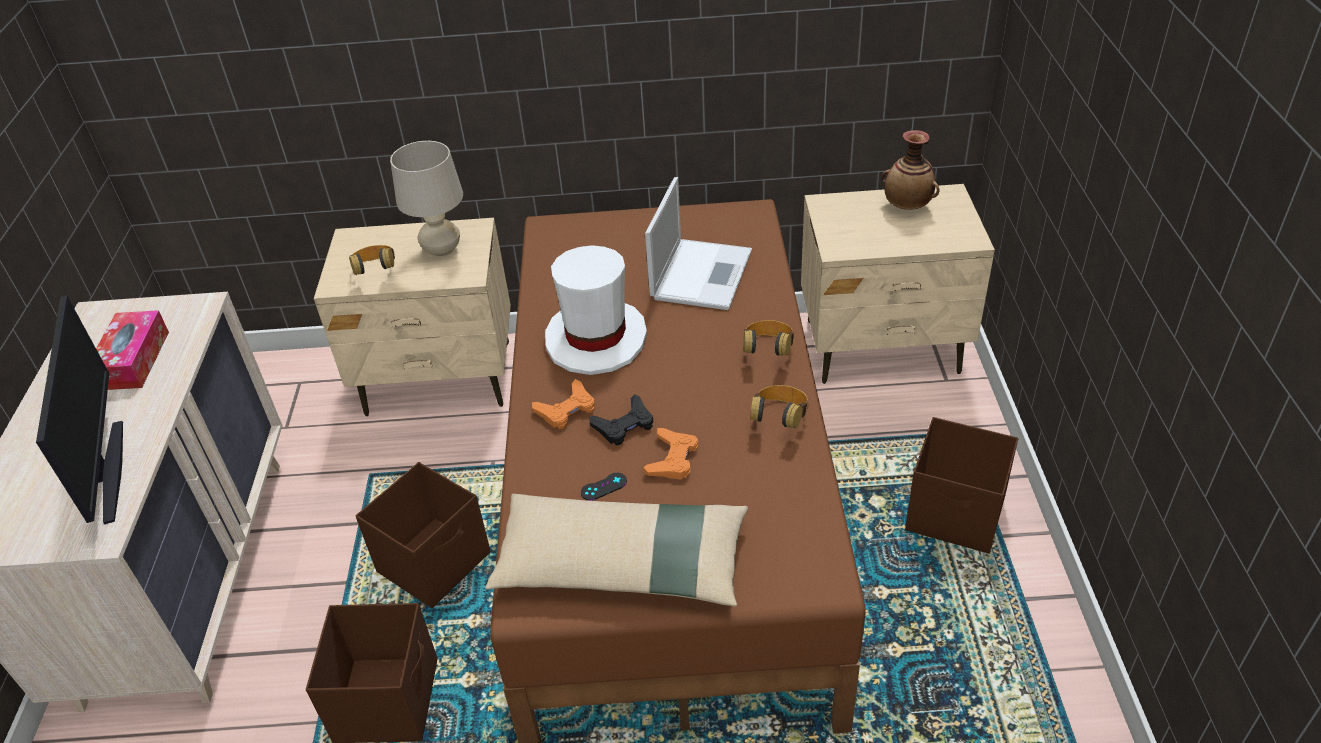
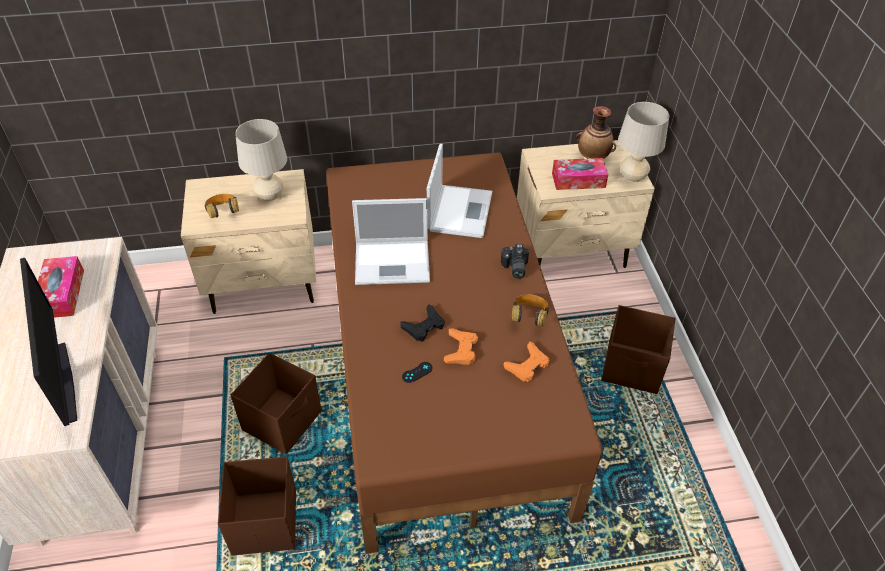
camera: 10 degrees left, 5 degrees up
beige pillow [485,494,748,606] -> none
orange game controller [532,379,595,429] -> orange game controller moved to [504,341,549,382]
white hat [545,245,647,375] -> laptop [352,198,430,285]
headphones [743,320,794,356] -> camera [501,244,529,279]
none -> tissue box [552,158,608,190]
none -> beige table lamp [618,102,669,182]

